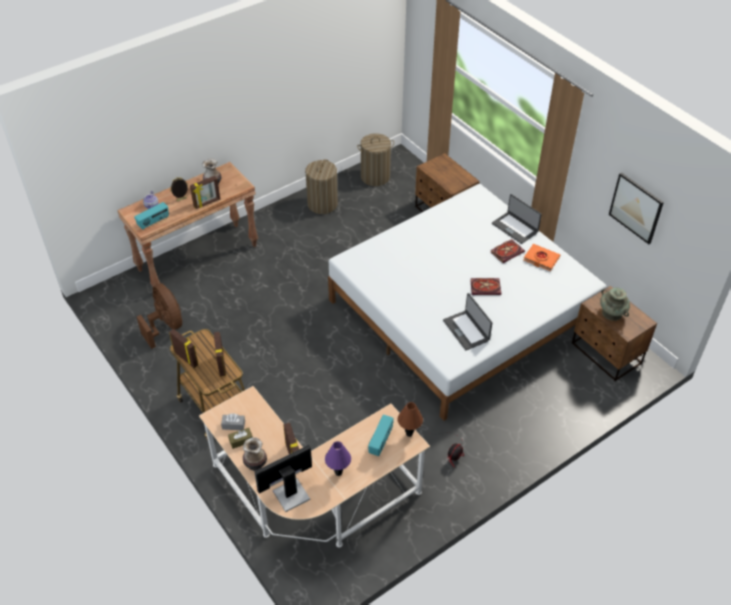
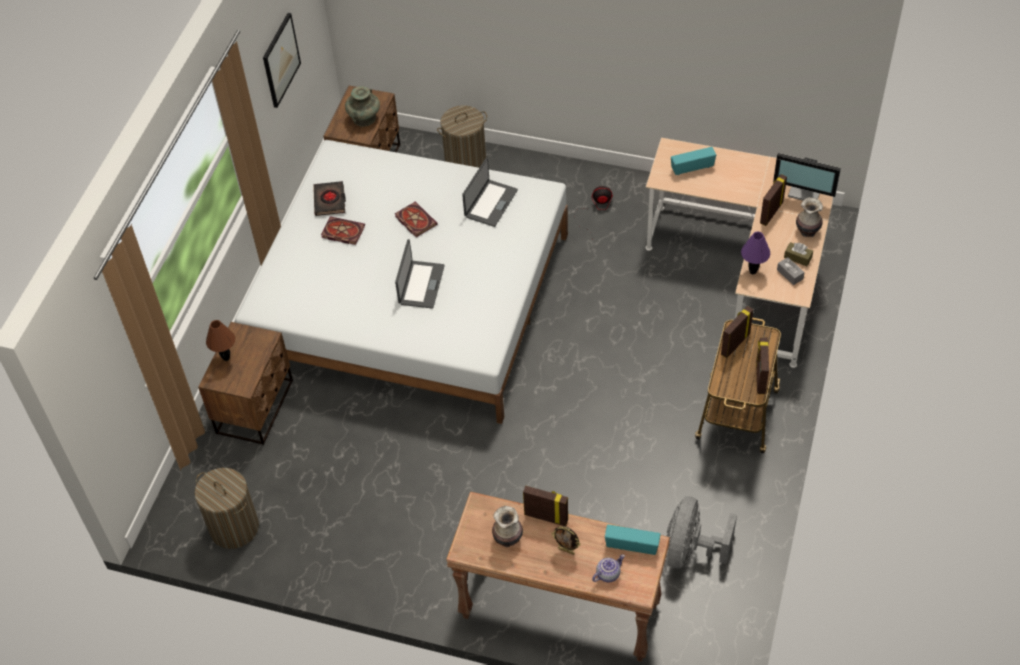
camera: 125 degrees left, 5 degrees up
brown fan [137,283,182,349] -> grey fan [666,496,737,569]
laundry basket [305,159,338,214] -> laundry basket moved to [437,105,487,168]
purple table lamp [325,441,351,476] -> purple table lamp moved to [741,232,770,274]
brown table lamp [397,402,423,437] -> brown table lamp moved to [206,320,235,361]
laptop [492,194,542,244] -> laptop moved to [395,239,445,309]
orange book [524,244,561,271] -> black book [313,181,346,216]

